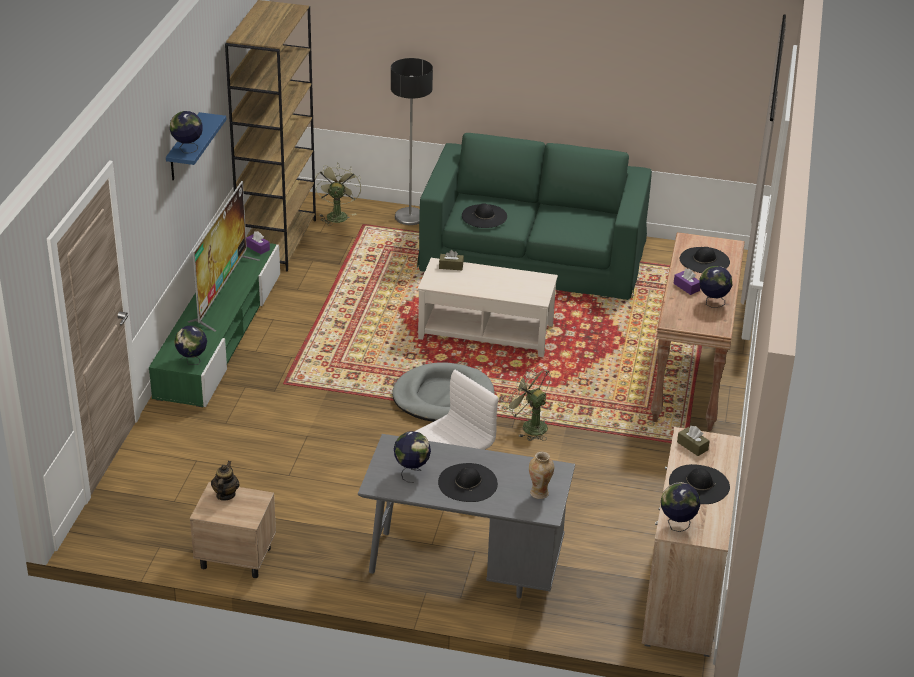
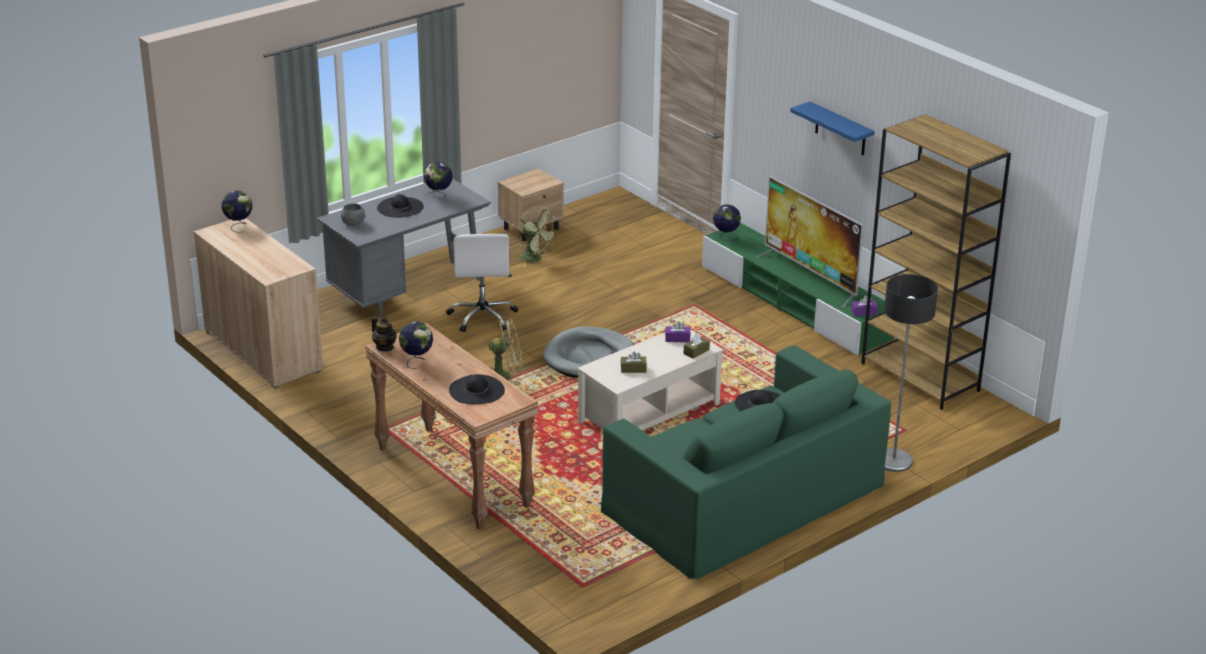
camera: 130 degrees right, 5 degrees down
globe [170,111,203,153] -> none
teapot [211,461,240,501] -> teapot moved to [371,317,397,351]
green fan [315,163,361,226] -> green fan moved to [518,206,558,267]
vase [529,452,554,499] -> grey bowl [341,203,365,226]
black hat [669,464,730,504] -> none
purple tissue box [673,269,700,295] -> purple tissue box moved to [665,321,690,343]
brown tissue box [677,426,710,456] -> brown tissue box moved to [621,351,647,373]

